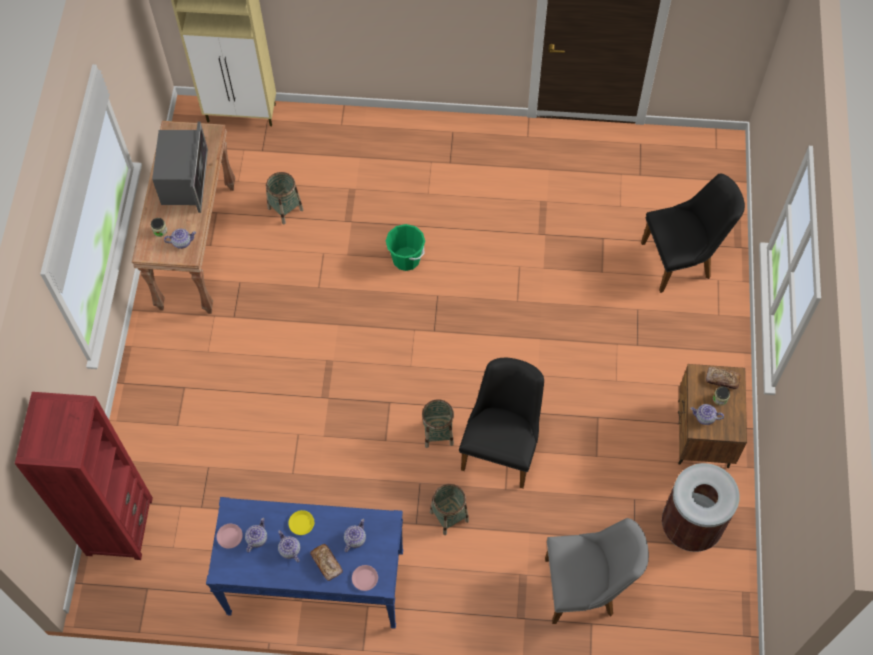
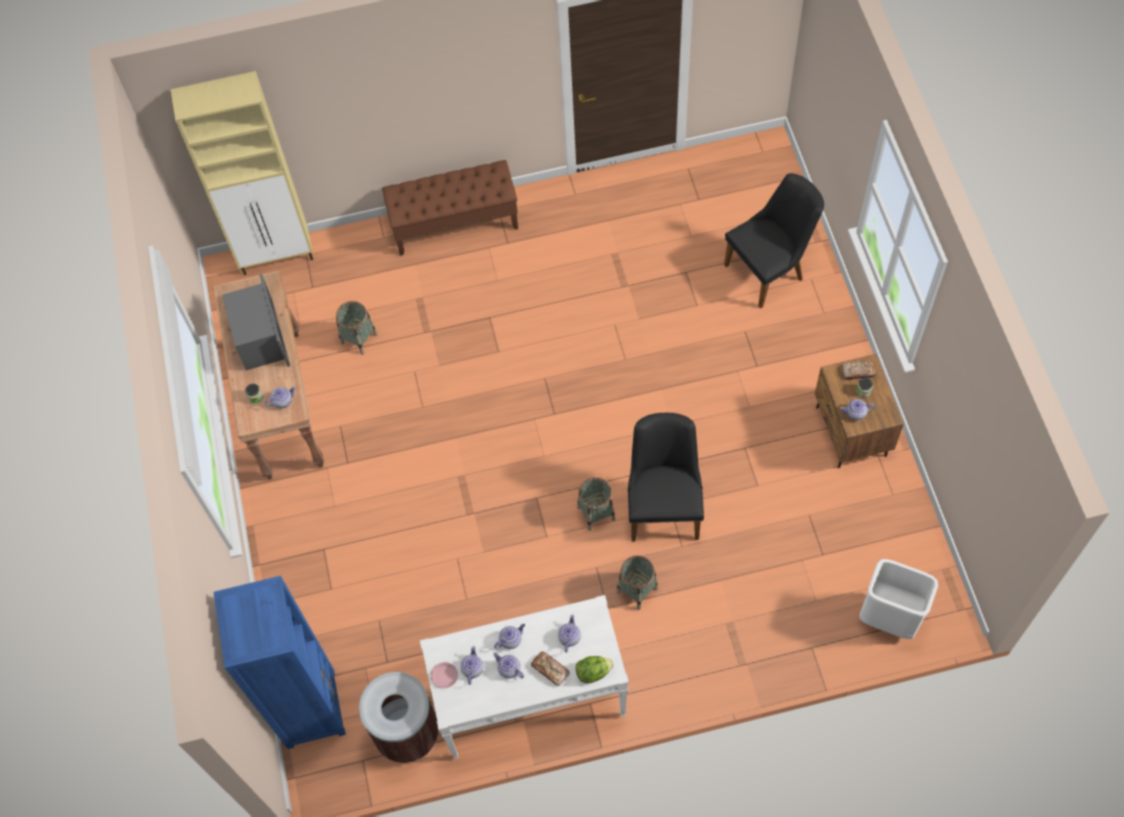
camera: 15 degrees left, 0 degrees up
red bookcase [15,392,153,560] -> blue bookcase [213,576,346,749]
blue console table [206,497,403,629] -> white console table [420,595,629,759]
yellow plate [288,510,314,535] -> teapot [494,624,525,649]
pink plate [352,565,378,591] -> lettuce [576,656,614,683]
green bucket [386,224,425,271] -> none
grey chair [545,518,649,624] -> none
brown trash can [662,463,740,552] -> brown trash can moved to [359,672,439,763]
none -> brown bench [382,160,518,256]
none -> white trash can [859,559,938,639]

